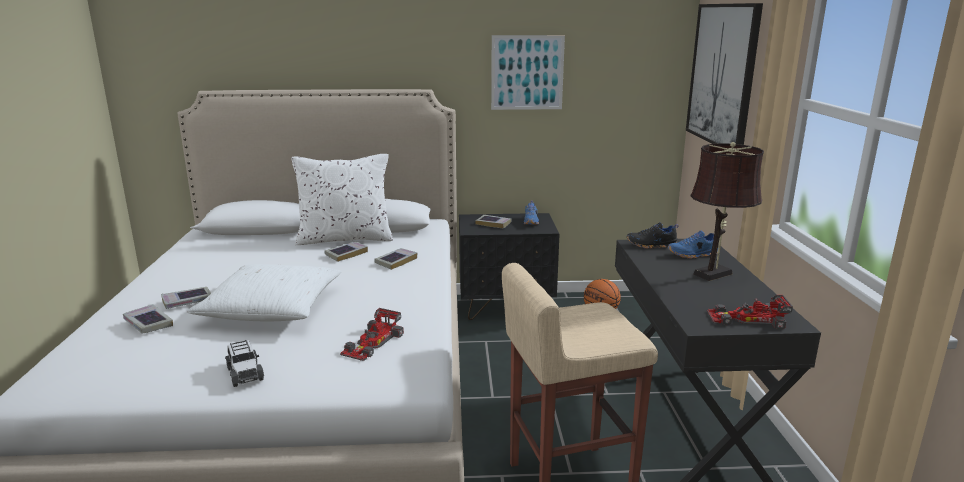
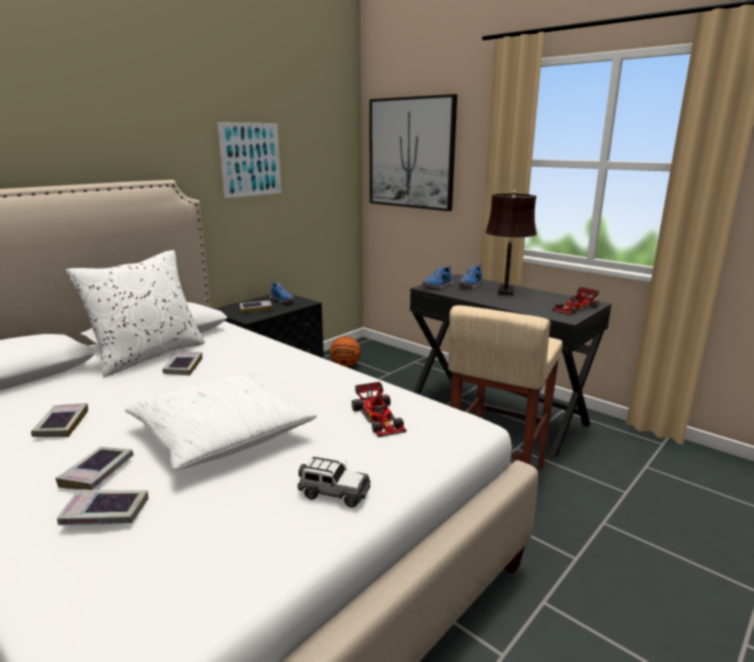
camera: 45 degrees left, 0 degrees up
book [375,248,417,270] -> book moved to [31,403,88,437]
black shoe [627,222,678,249] -> blue shoe [423,266,452,288]

